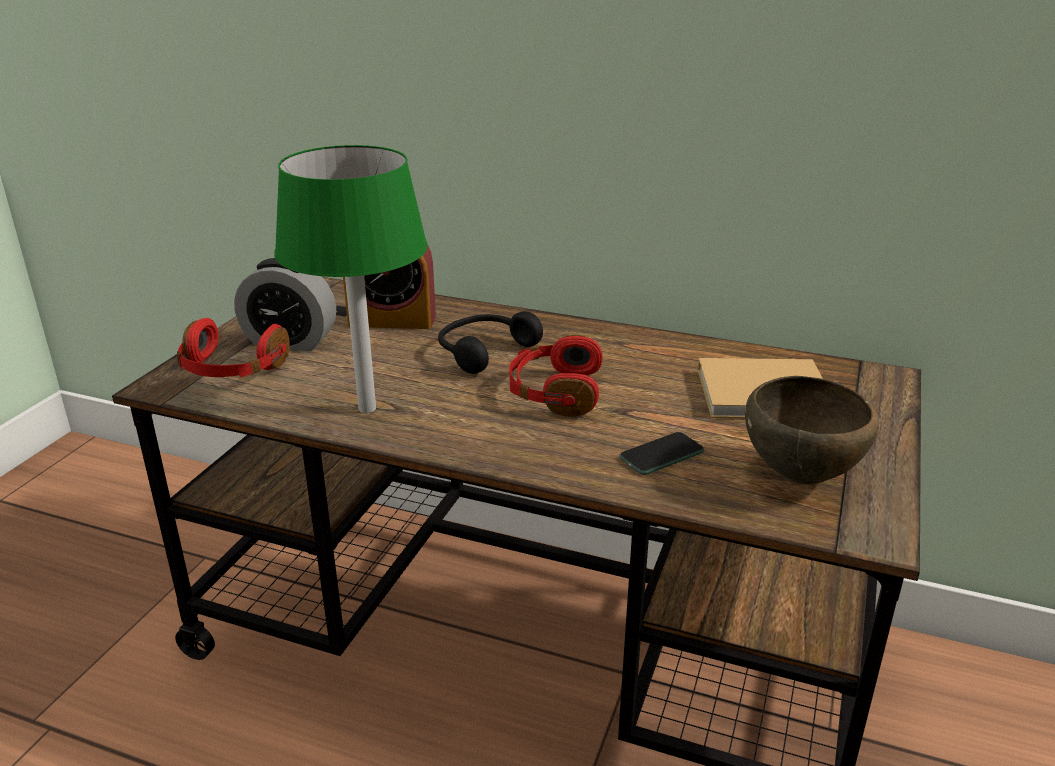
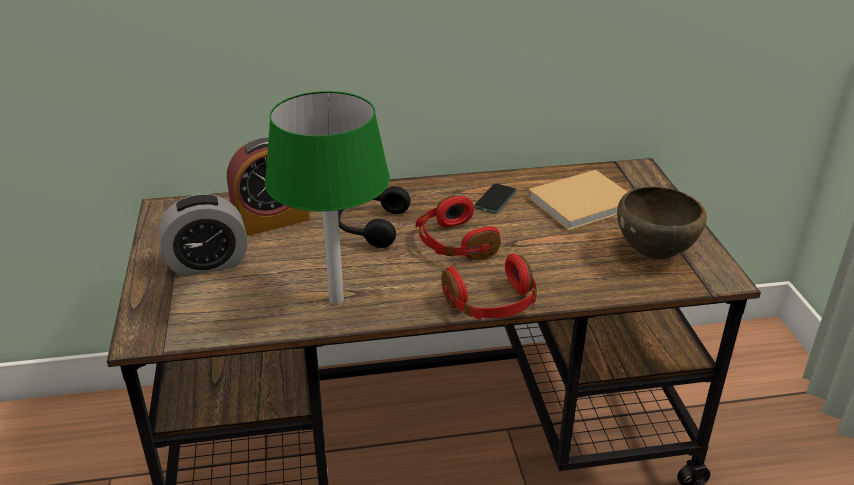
camera: 30 degrees left, 5 degrees up
red headphones [177,318,290,377] -> red headphones moved to [441,254,537,319]
phone [619,432,704,475] -> phone moved to [474,184,517,214]

